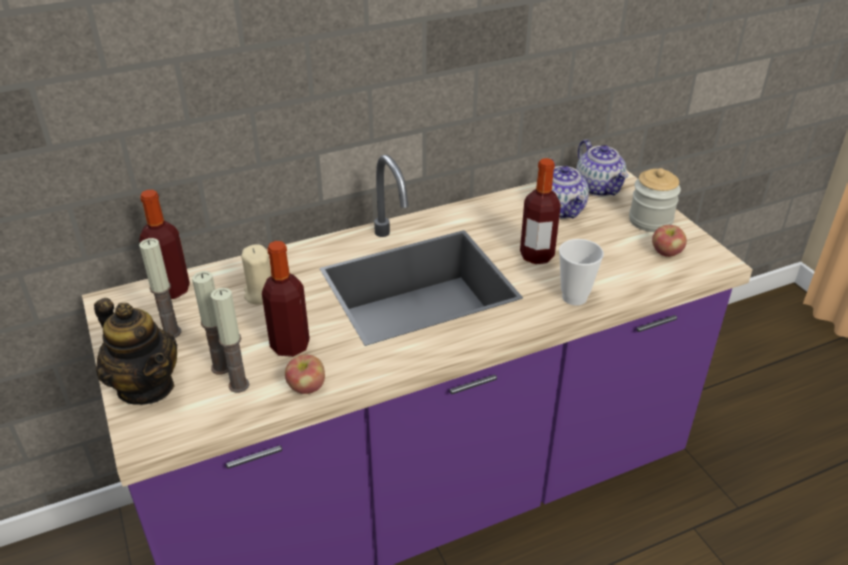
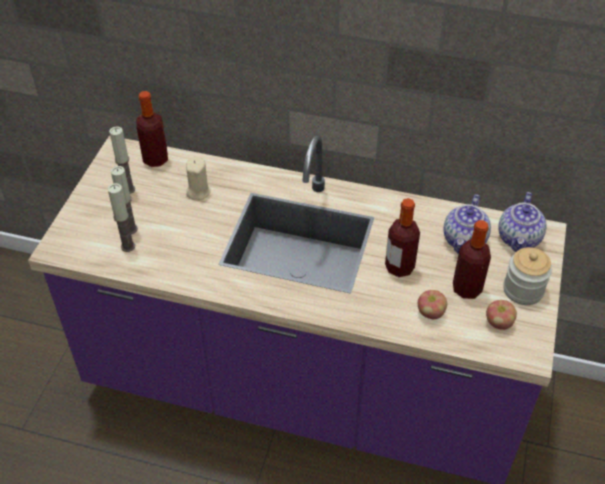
camera: 40 degrees right, 10 degrees up
teapot [94,298,177,405] -> none
bottle [262,241,310,357] -> bottle moved to [453,220,491,299]
apple [285,355,325,394] -> apple moved to [418,290,447,320]
cup [559,239,604,306] -> none

